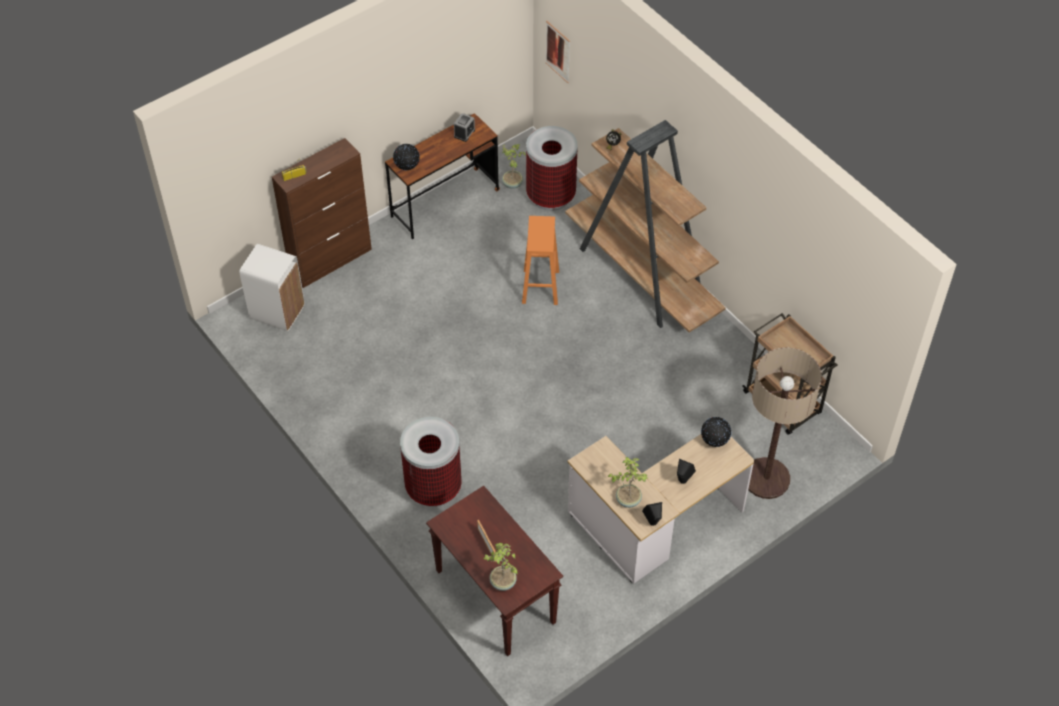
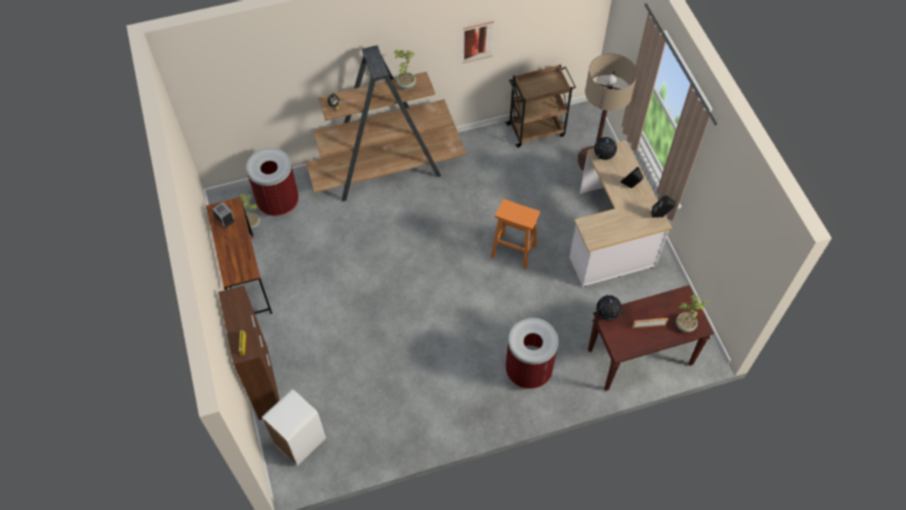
camera: 70 degrees left, 5 degrees up
globe [393,144,420,170] -> globe moved to [596,295,622,320]
orange stool [522,216,559,305] -> orange stool moved to [491,199,540,269]
picture [546,21,570,83] -> picture moved to [463,21,494,63]
potted plant [608,457,648,508] -> potted plant moved to [394,50,416,89]

